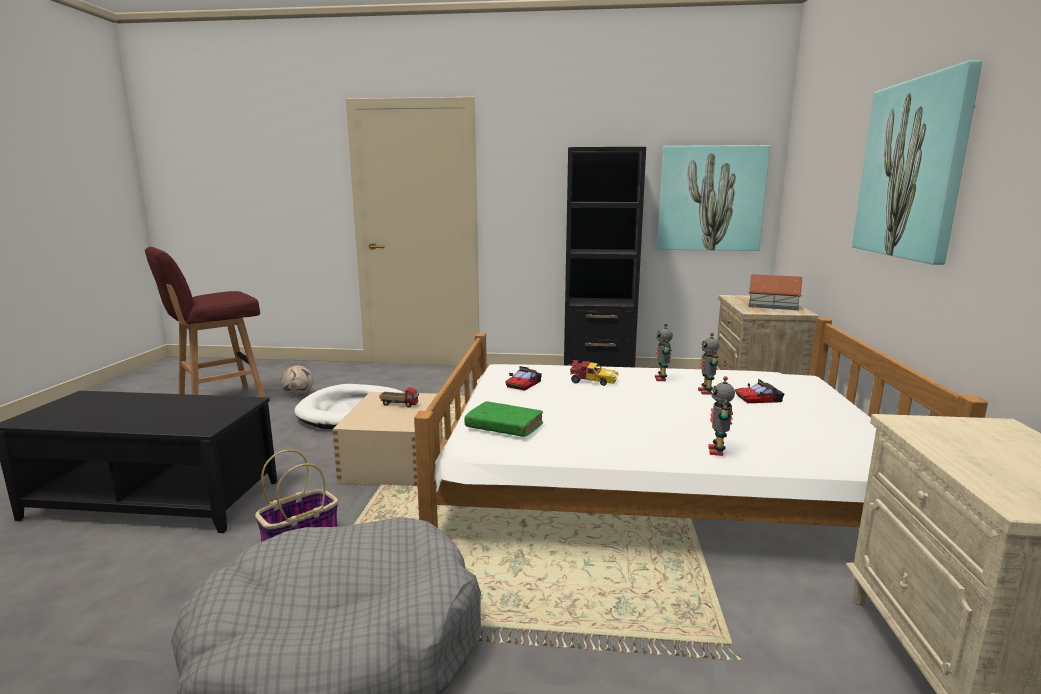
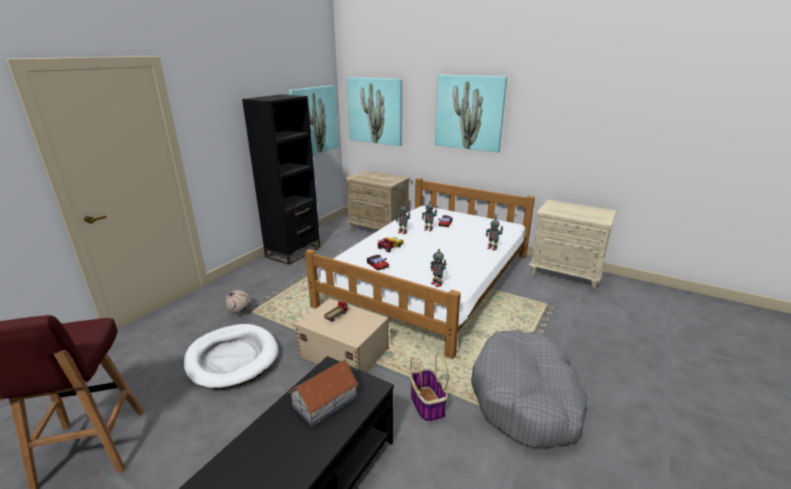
camera: 65 degrees left, 10 degrees up
football [281,365,313,396] -> football moved to [225,290,251,314]
green book [464,401,543,437] -> toy robot [430,249,447,287]
toy house [748,274,802,310] -> toy house moved to [288,360,359,427]
none -> picture [347,77,402,146]

